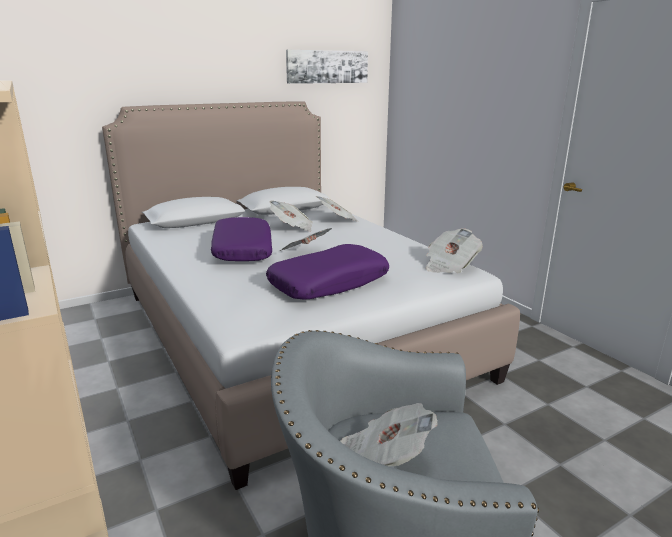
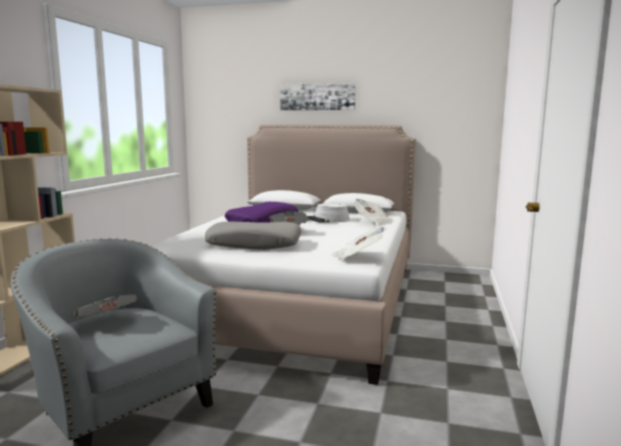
camera: 45 degrees right, 10 degrees down
purple pillow [266,244,389,300] -> grey pillow [205,221,301,250]
newspaper [269,200,313,231] -> grey hat [308,203,350,223]
picture [286,50,368,84] -> picture moved to [280,83,356,110]

